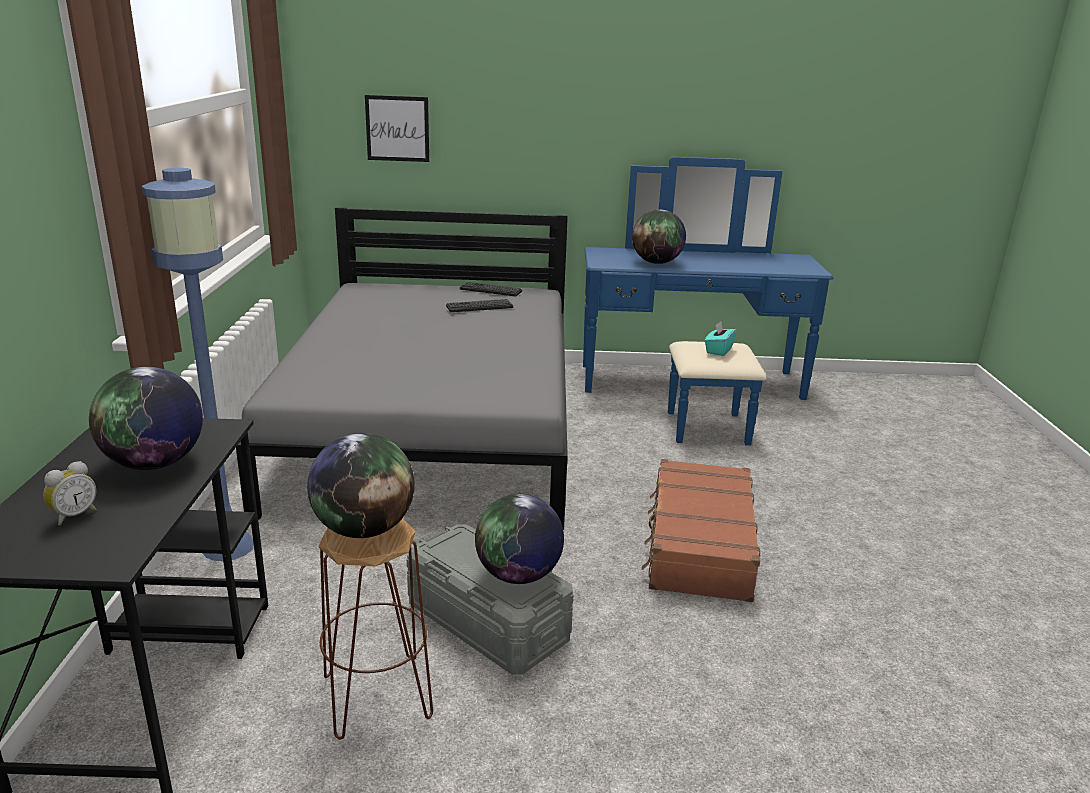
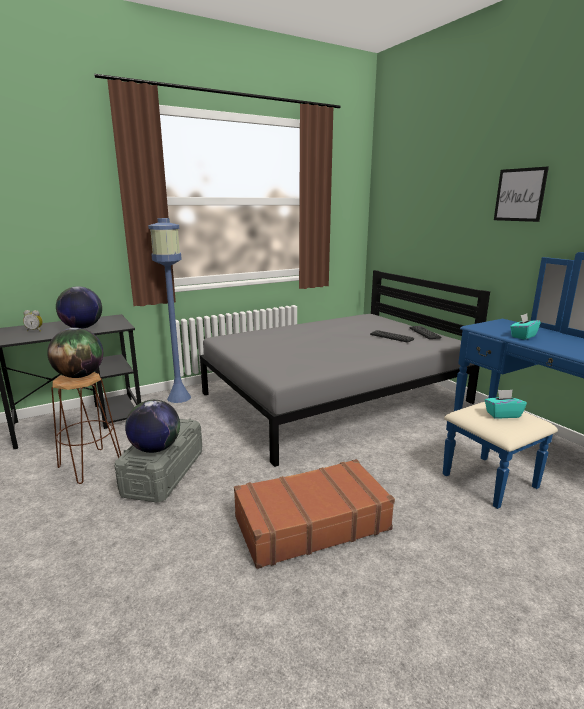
camera: 60 degrees right, 5 degrees down
picture [365,95,429,162] -> picture moved to [494,167,549,222]
globe [632,209,686,264] -> turquoise tissue box [510,314,541,340]

